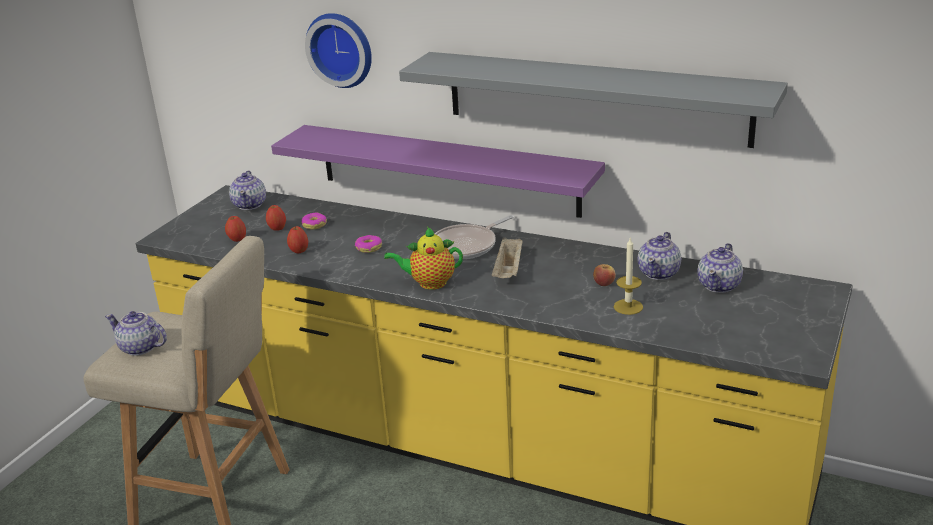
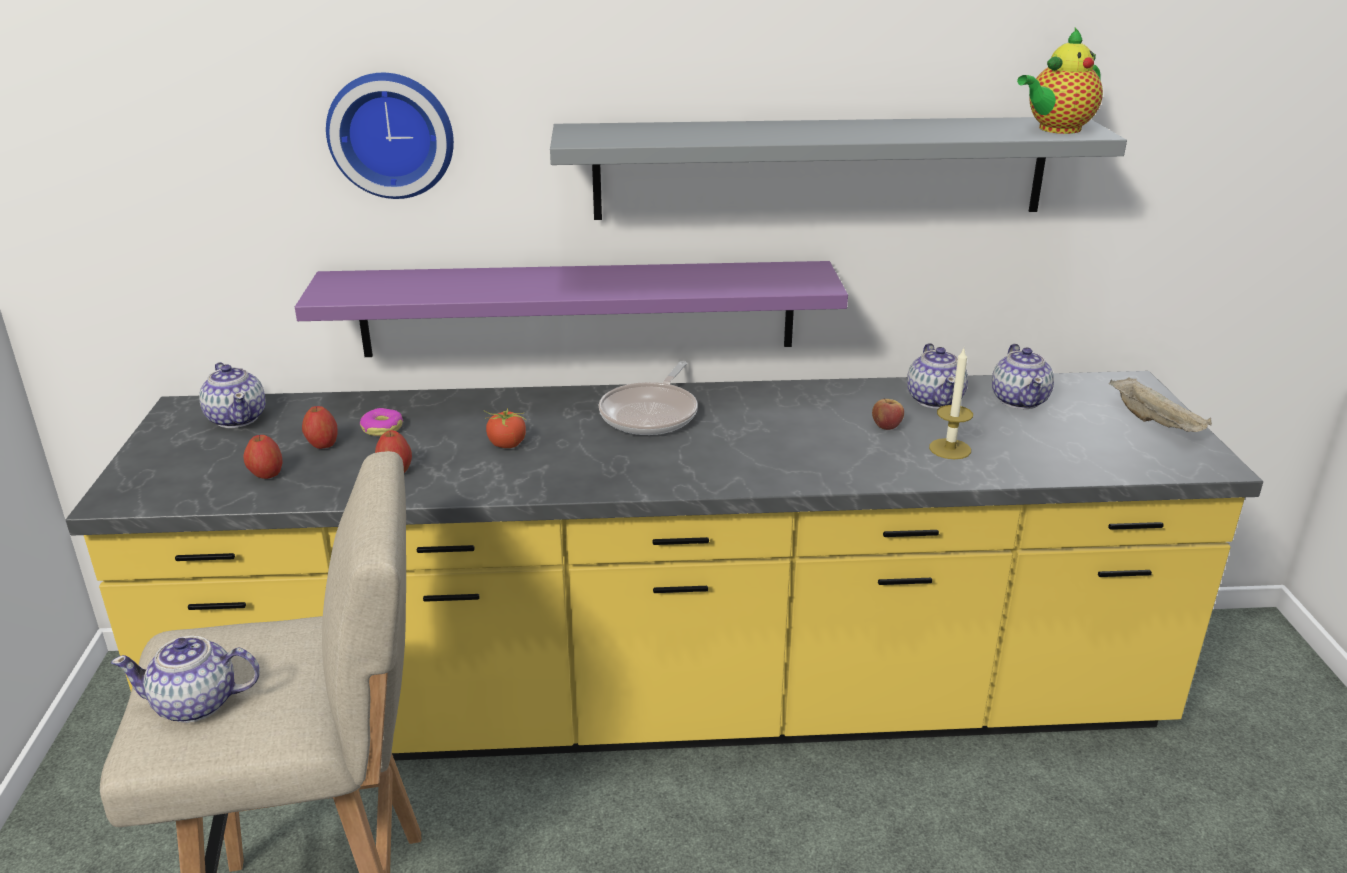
camera: 30 degrees left, 0 degrees up
donut [355,235,382,253] -> tomato [484,408,527,448]
teapot [384,227,463,290] -> teapot moved to [1017,28,1103,134]
beige tray [492,237,523,278] -> beige tray moved to [1109,377,1212,432]

